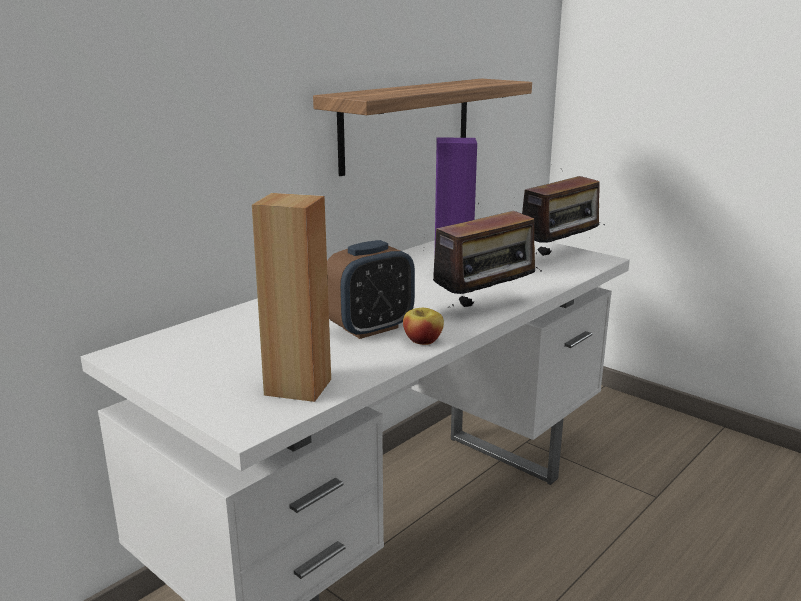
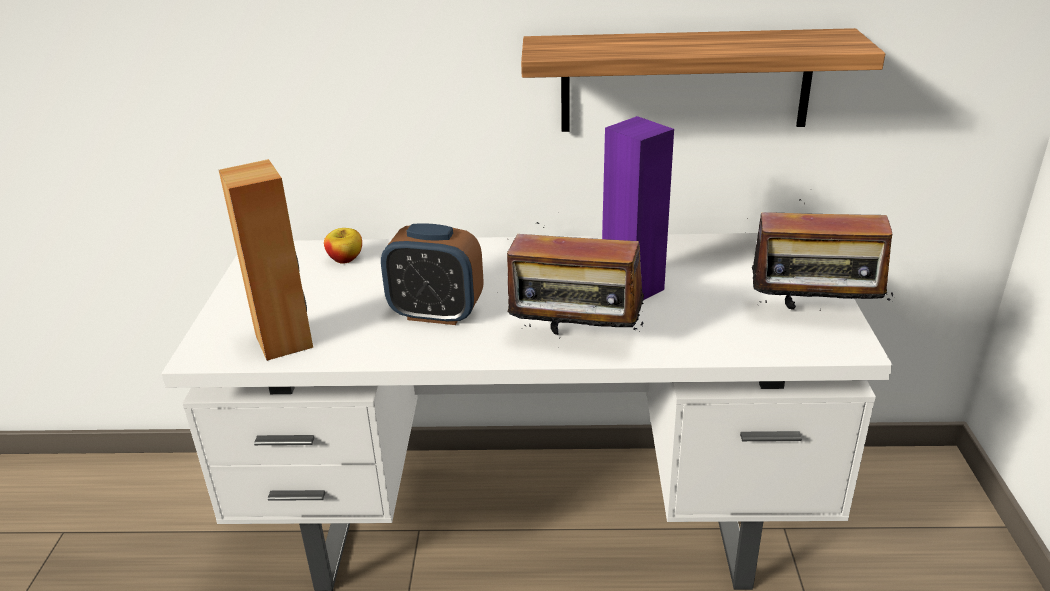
camera: 50 degrees right, 10 degrees up
apple [403,308,444,345] -> apple moved to [324,228,362,264]

